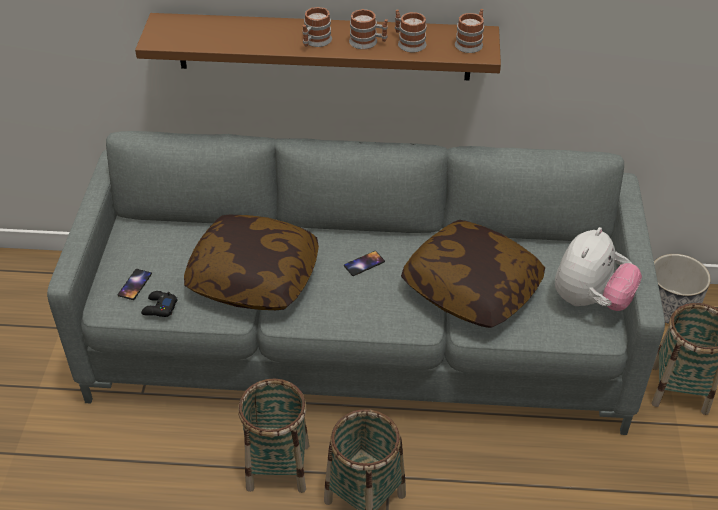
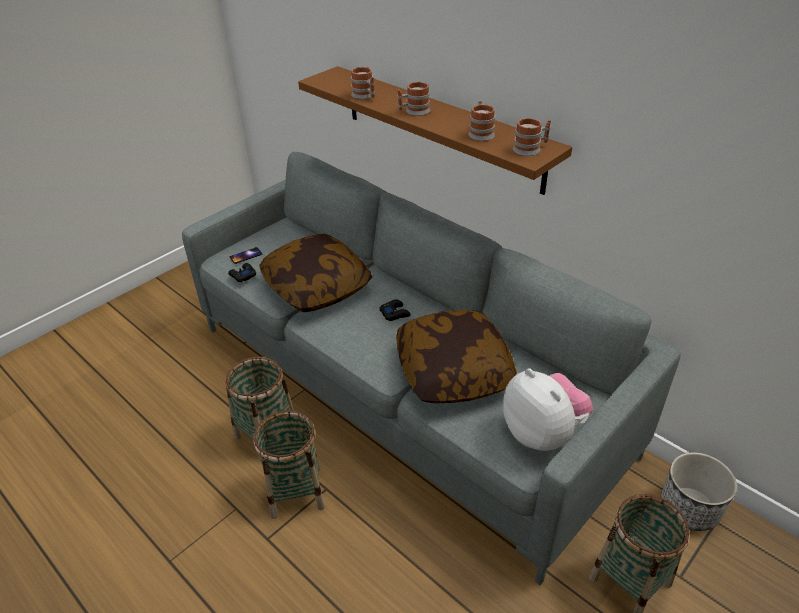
camera: 40 degrees right, 5 degrees down
phone [344,251,385,276] -> black game controller [379,300,411,321]
mug [349,9,388,49] -> mug moved to [351,67,375,99]
plush toy [555,227,642,311] -> plush toy turned 105 degrees counterclockwise [503,368,593,451]

